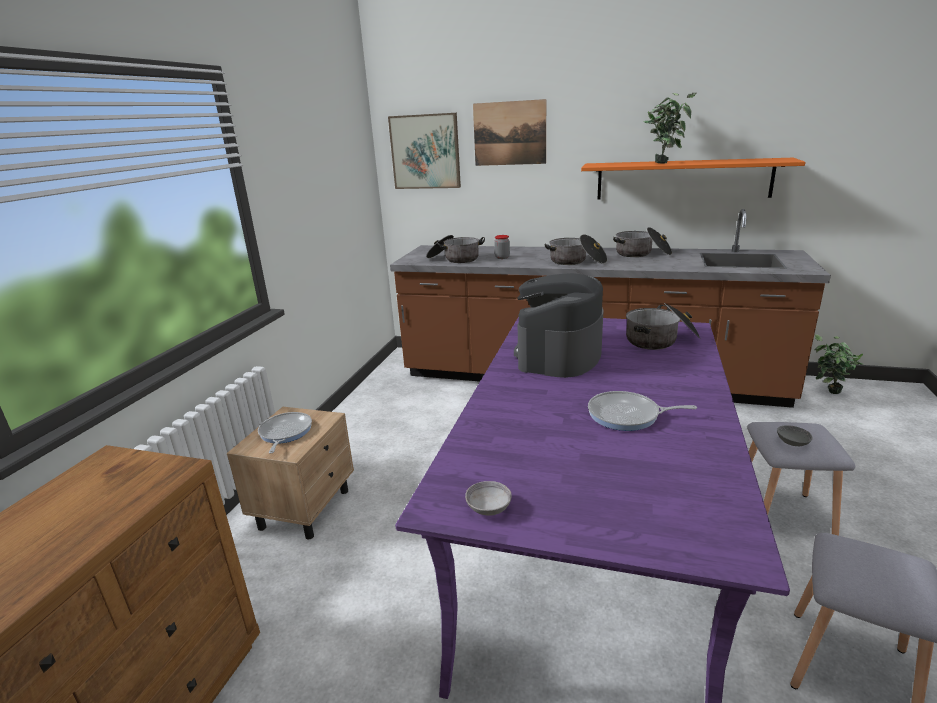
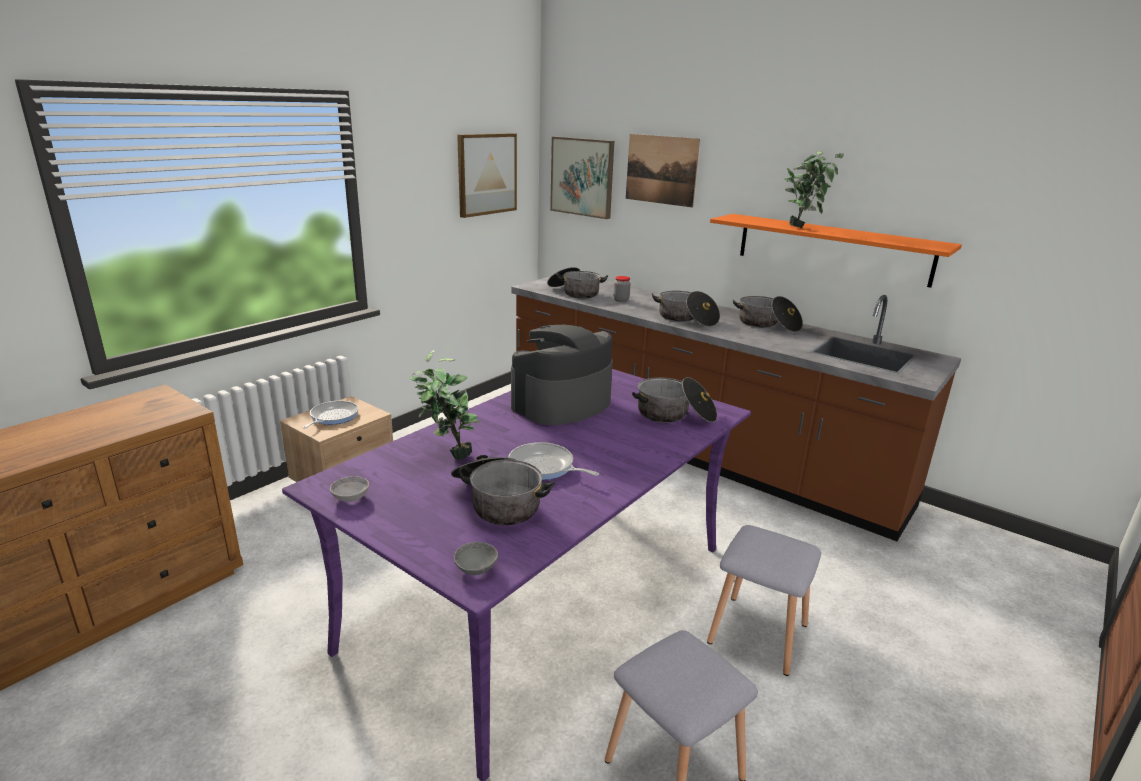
camera: 20 degrees right, 0 degrees up
grey bowl [777,425,813,446] -> grey bowl moved to [454,542,498,575]
potted plant [814,334,864,394] -> potted plant moved to [409,350,480,460]
none -> cooking pot [451,455,555,525]
none -> picture [457,133,517,218]

